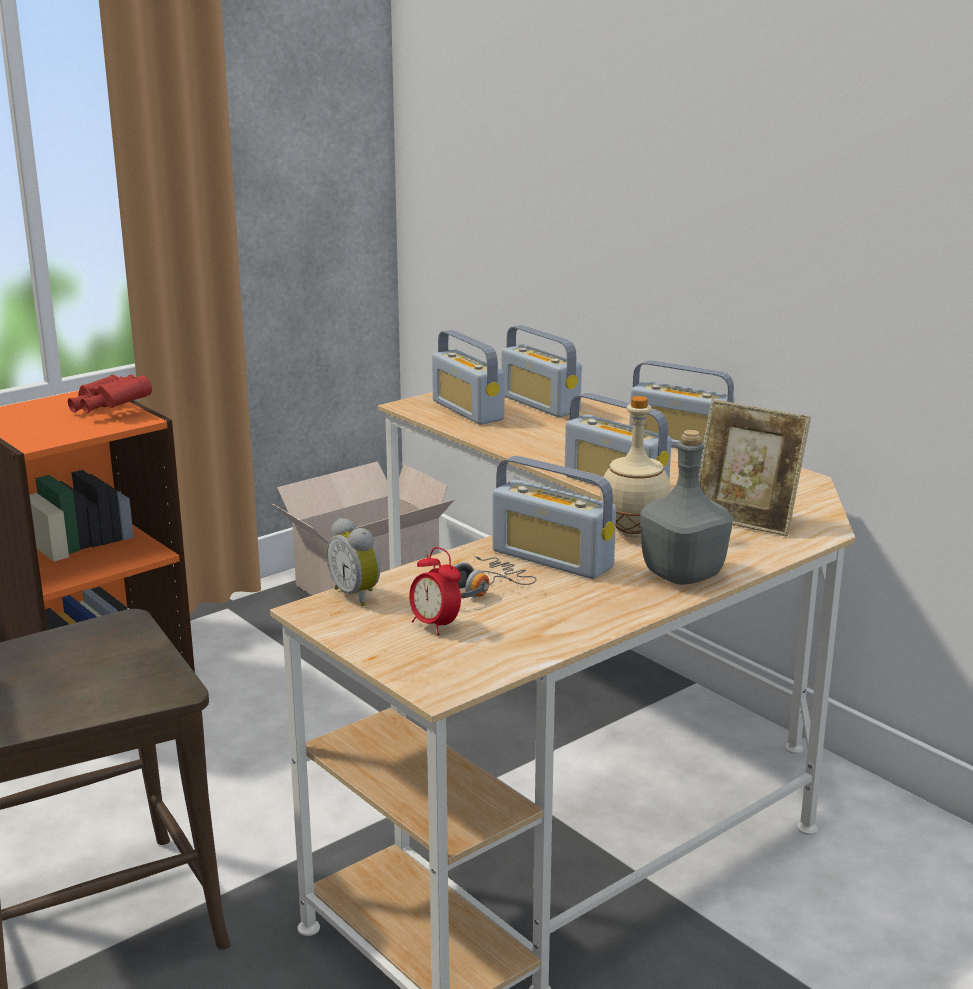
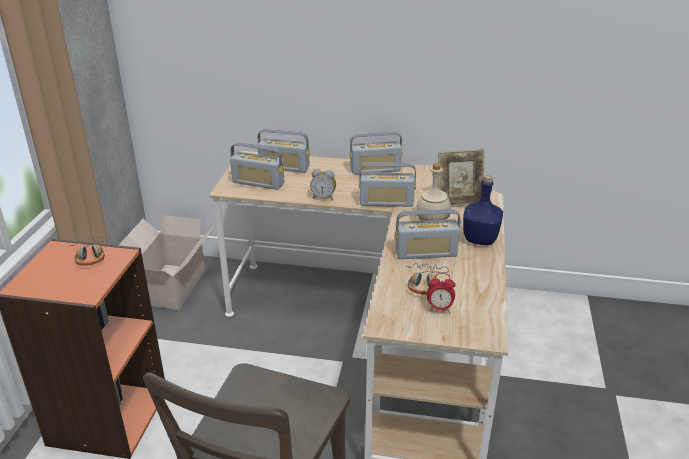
camera: 40 degrees left, 10 degrees up
red binoculars [68,375,152,413] -> headphones [69,235,112,266]
alarm clock [326,518,380,606] -> alarm clock moved to [310,169,336,201]
grey bottle [640,430,733,585] -> blue bottle [463,176,503,245]

